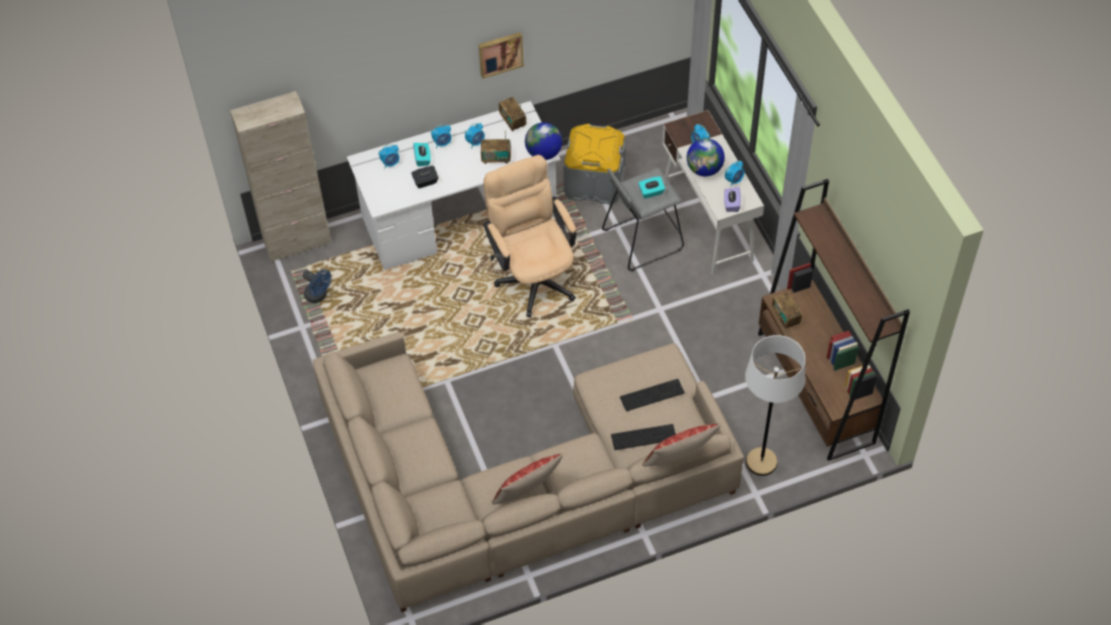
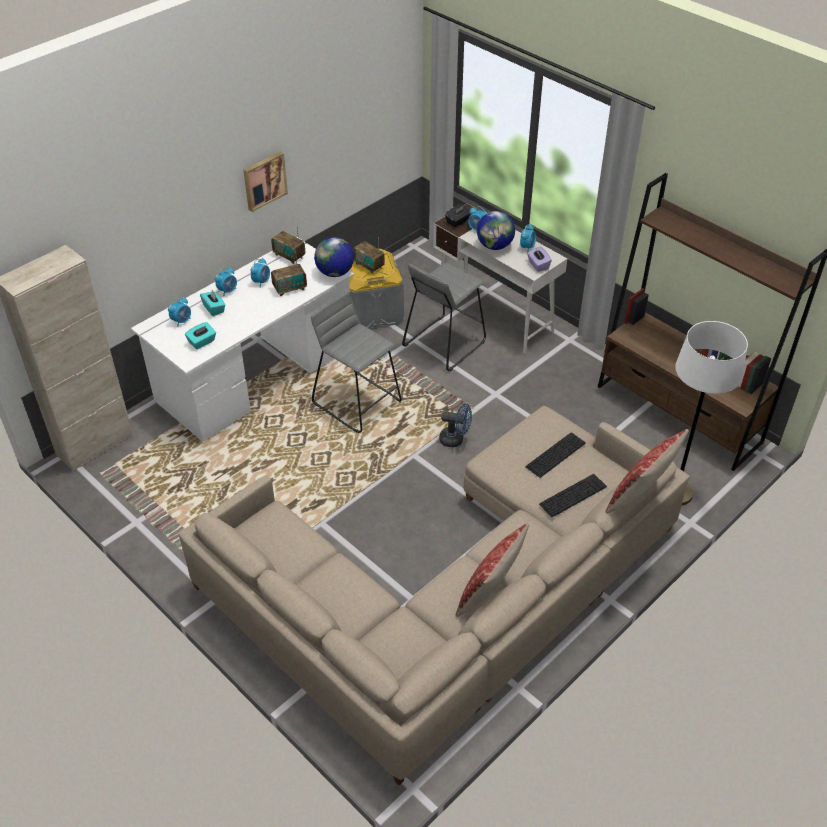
camera: 25 degrees left, 10 degrees down
blue fan [303,269,331,303] -> blue fan moved to [439,403,472,447]
black tissue box [411,166,439,188] -> black tissue box moved to [445,204,470,227]
beige office chair [483,155,576,318] -> grey stool [311,291,402,433]
turquoise tissue box [638,176,665,198] -> turquoise tissue box moved to [185,322,216,349]
radio [772,292,802,329] -> radio moved to [353,238,385,274]

